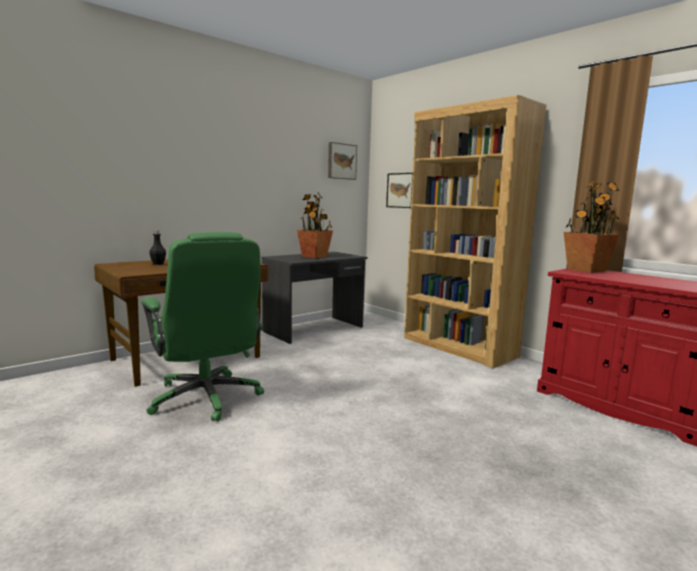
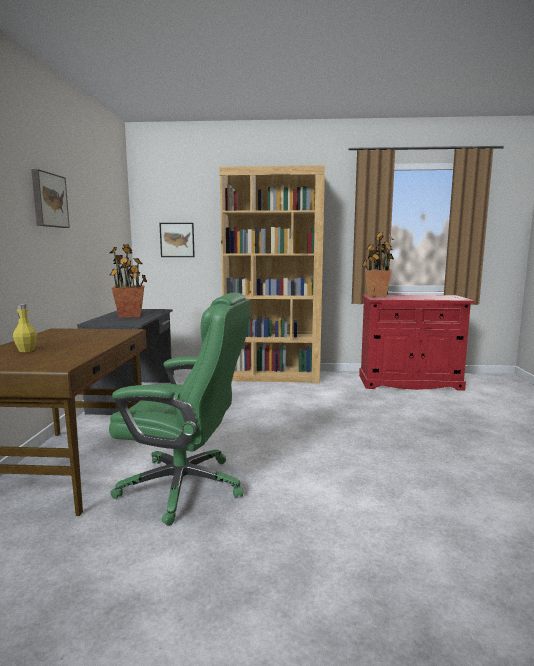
camera: 45 degrees left, 0 degrees up
black bottle [149,230,166,265] -> yellow bottle [13,304,37,352]
picture [328,142,357,180] -> picture moved to [31,169,70,228]

